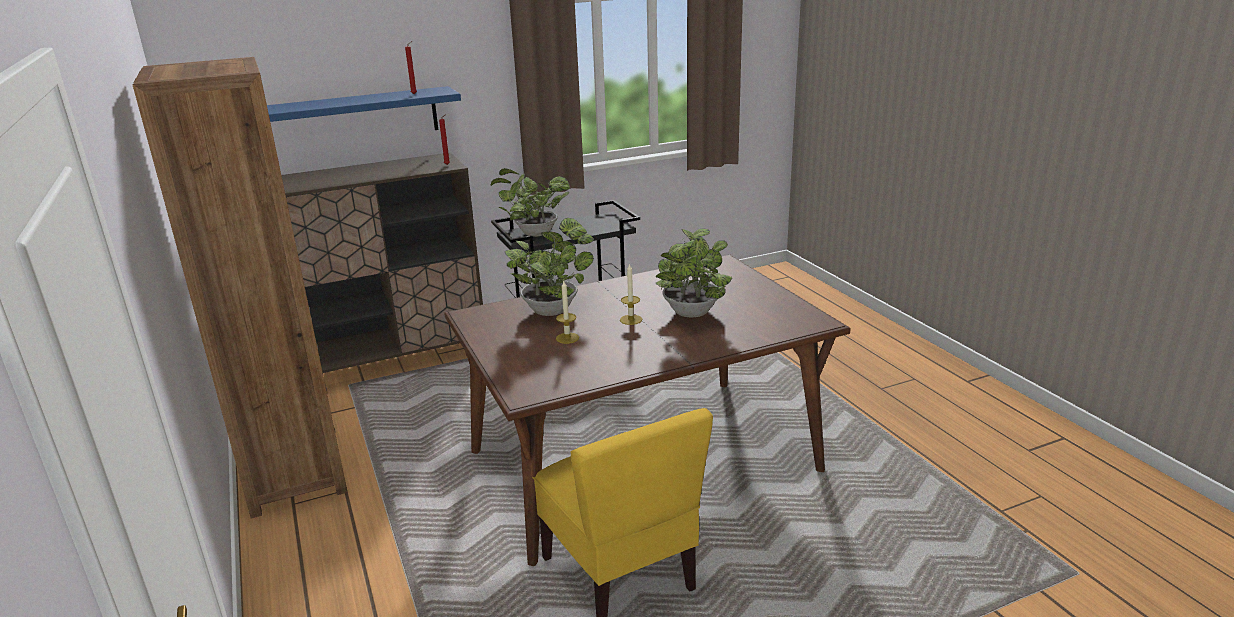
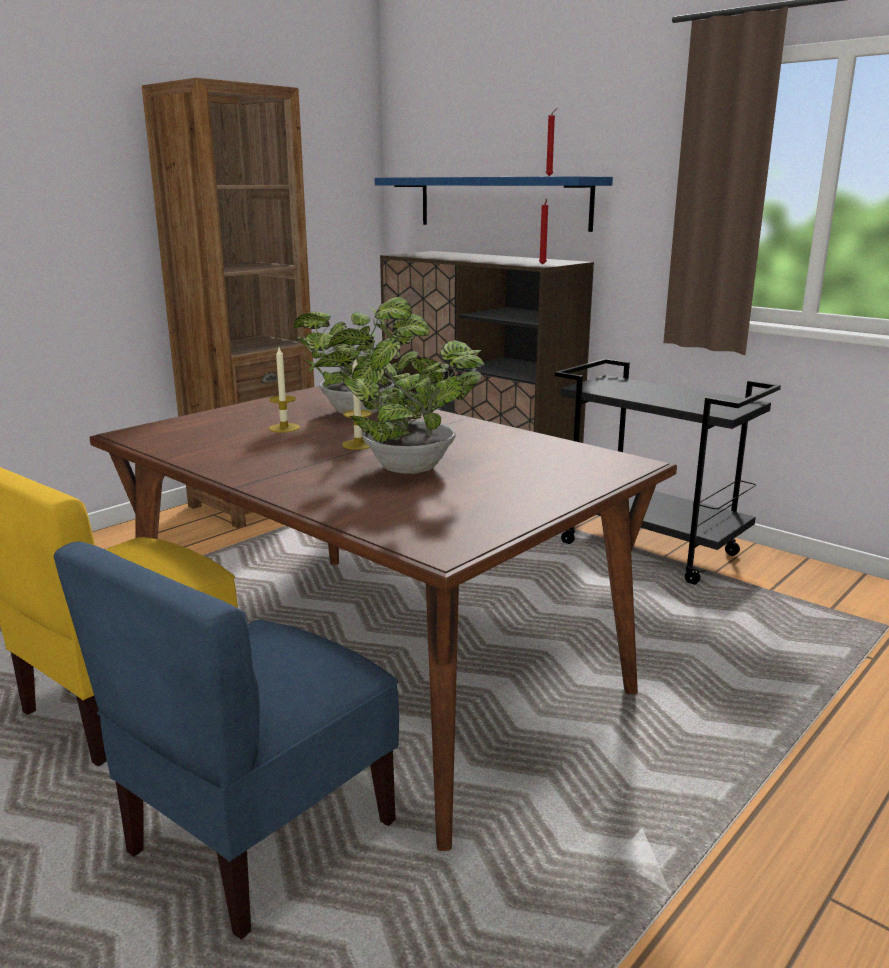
camera: 65 degrees right, 5 degrees down
potted plant [491,168,570,237] -> none
none -> blue chair [53,541,399,940]

